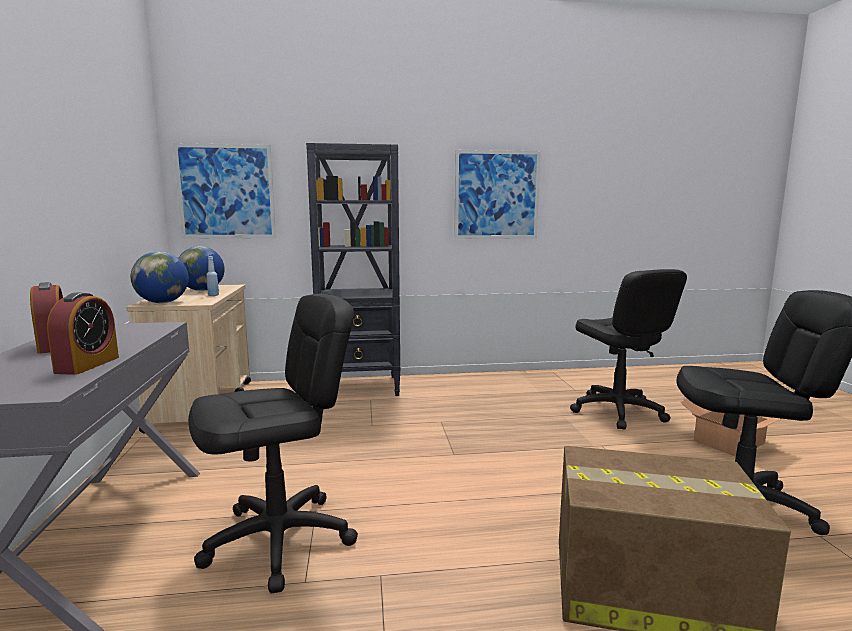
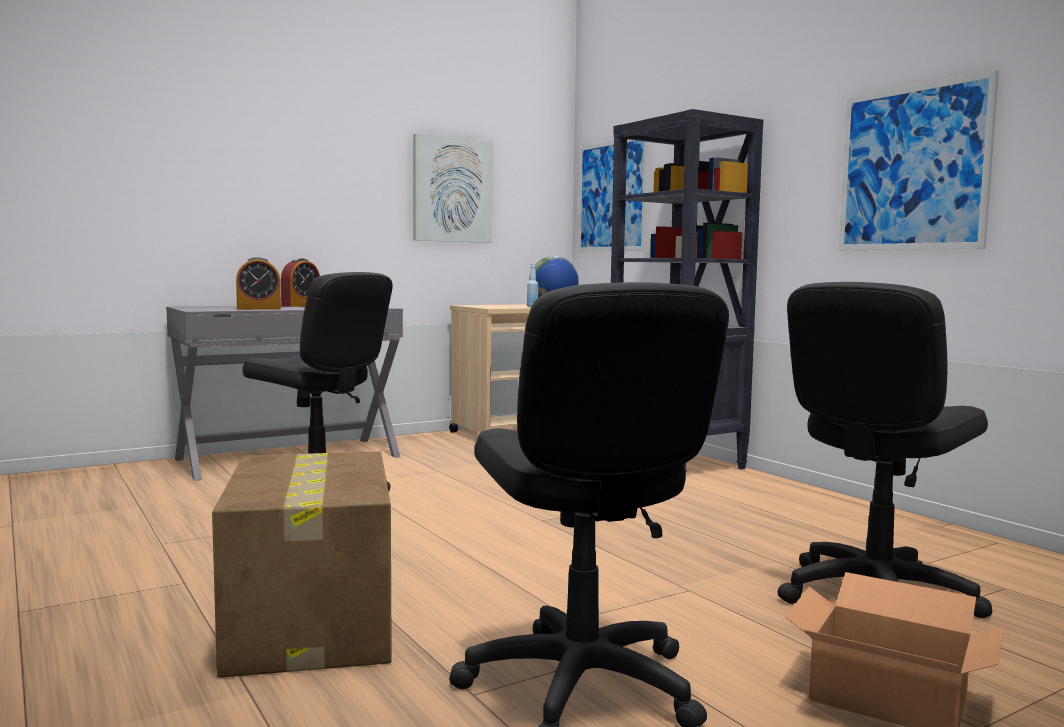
camera: 65 degrees right, 5 degrees down
globe [131,252,189,303] -> none
none -> picture [413,133,493,243]

